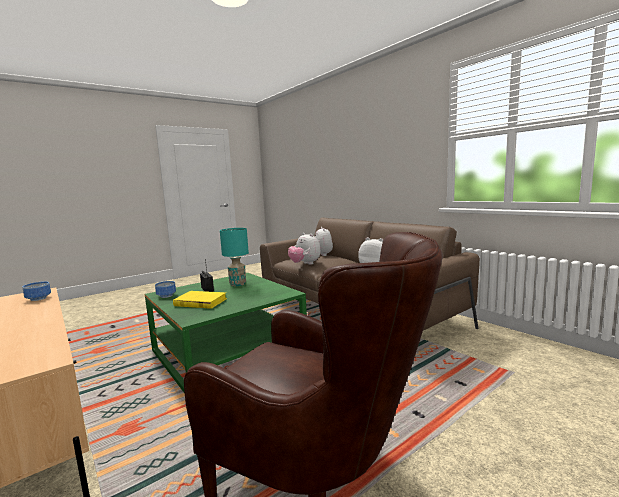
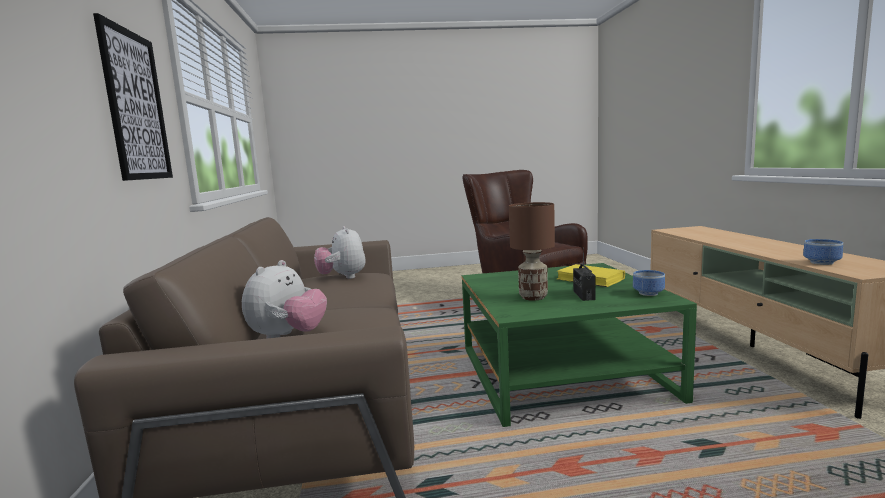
camera: 150 degrees left, 0 degrees up
turquoise table lamp [220,228,249,286] -> brown table lamp [509,202,555,301]
plush toy [288,233,321,265] -> none
none -> picture [93,13,173,181]

